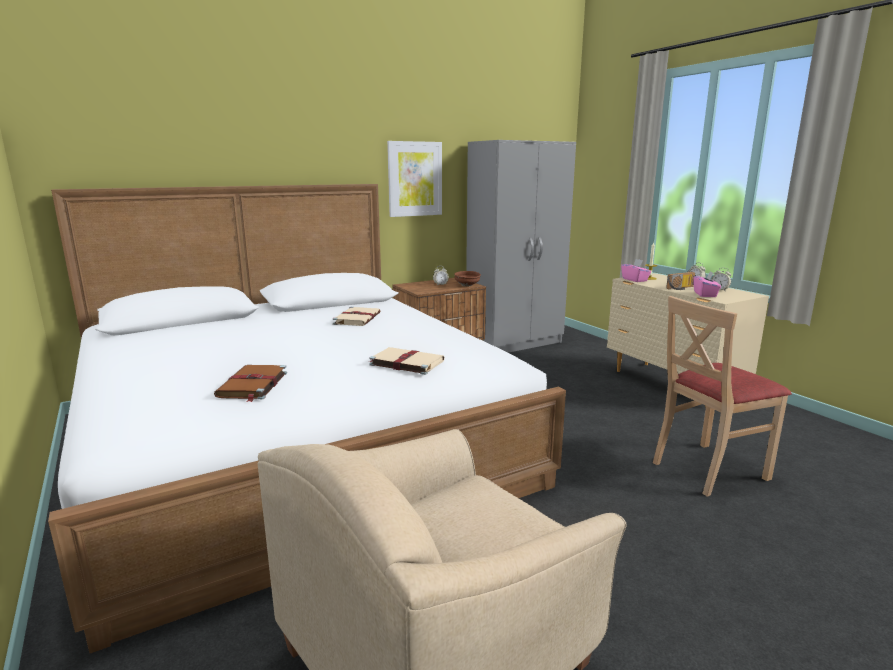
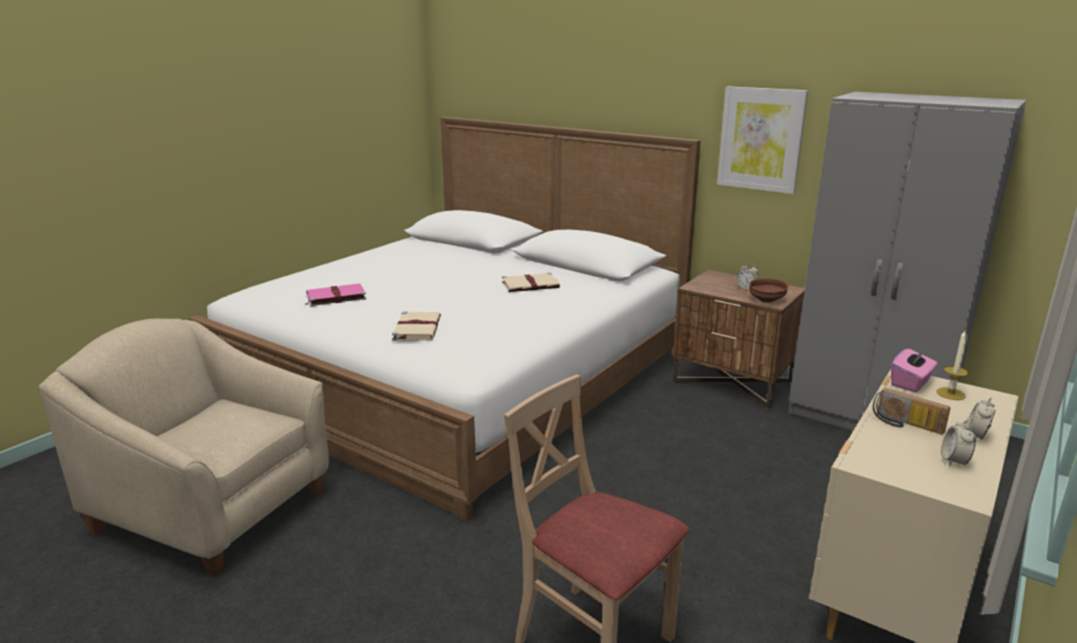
camera: 65 degrees right, 5 degrees up
brown book [214,365,287,402] -> pink book [305,284,366,307]
pink tissue box [694,271,721,297] -> none

